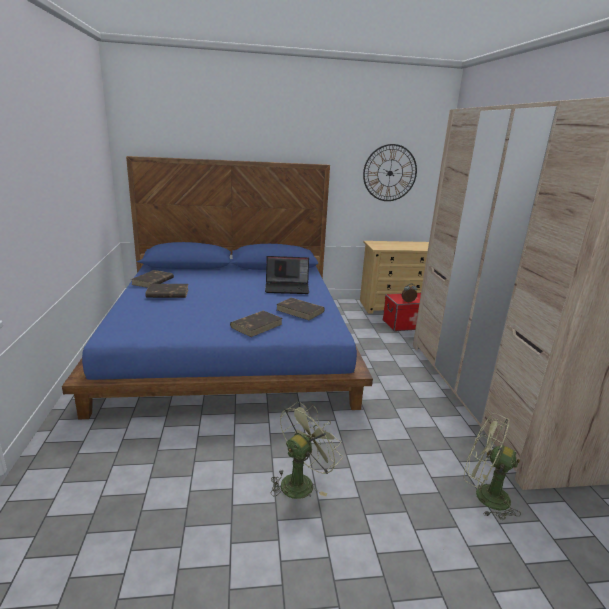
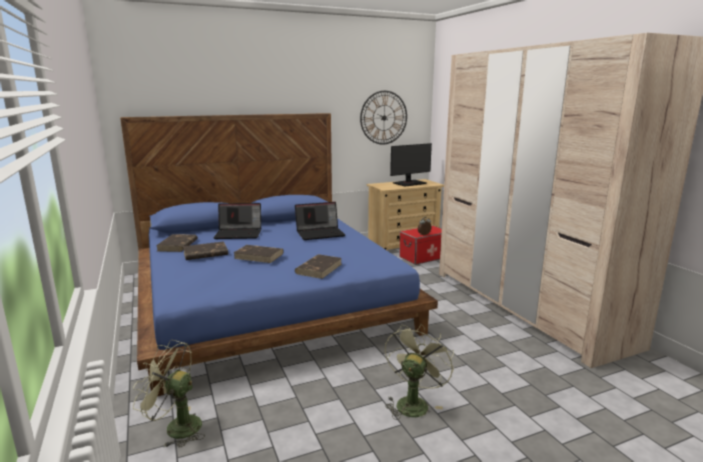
camera: 15 degrees left, 5 degrees down
brown book [276,298,325,320] -> brown book moved to [233,245,284,263]
green fan [463,413,521,520] -> green fan moved to [133,340,205,448]
none -> laptop [213,203,261,239]
none -> monitor [390,143,432,187]

